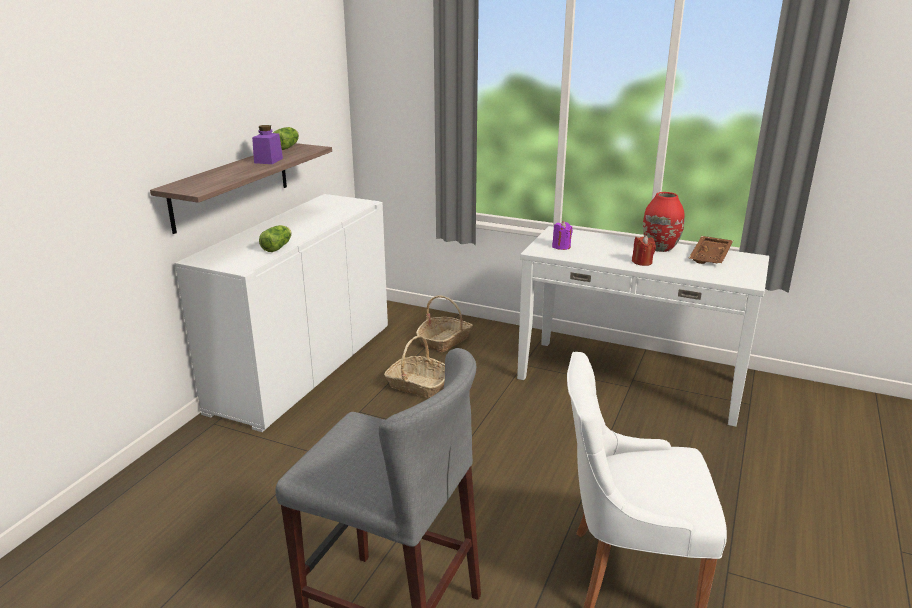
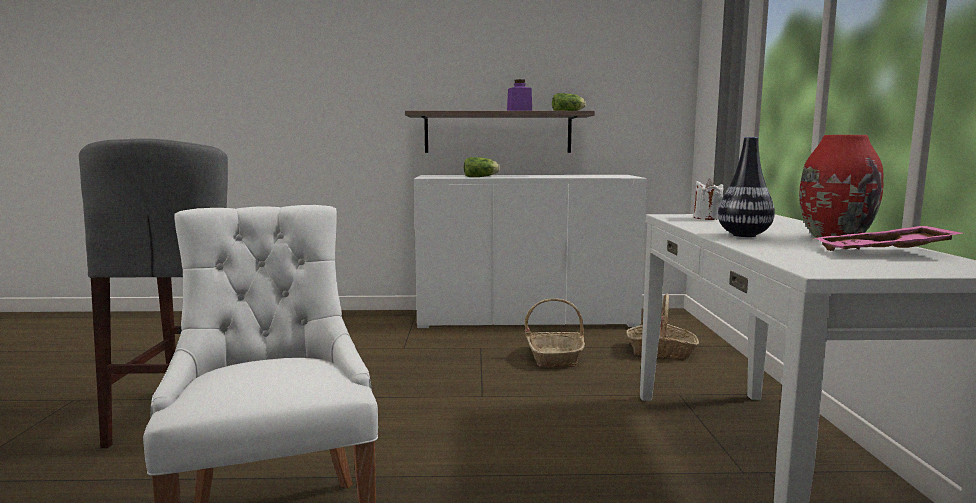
camera: 65 degrees right, 15 degrees down
purple candle [552,221,573,250] -> white candle [693,179,724,220]
red candle [632,235,656,266] -> vase [718,137,775,237]
brown tray [689,236,733,264] -> pink tray [814,226,965,251]

